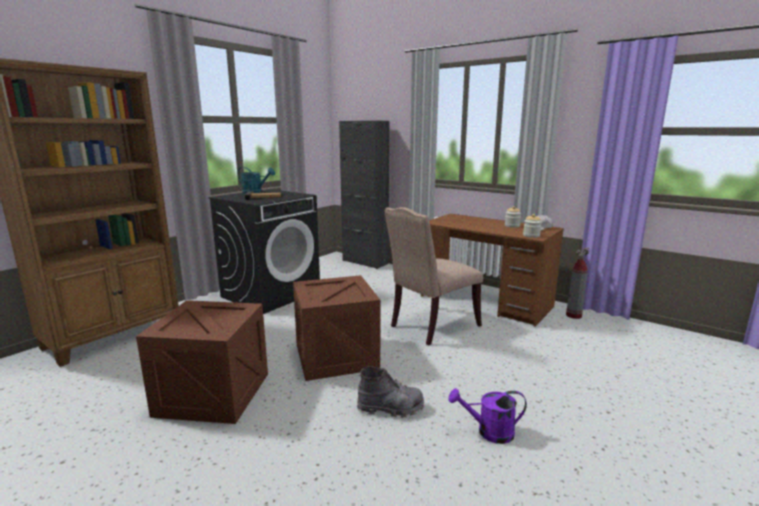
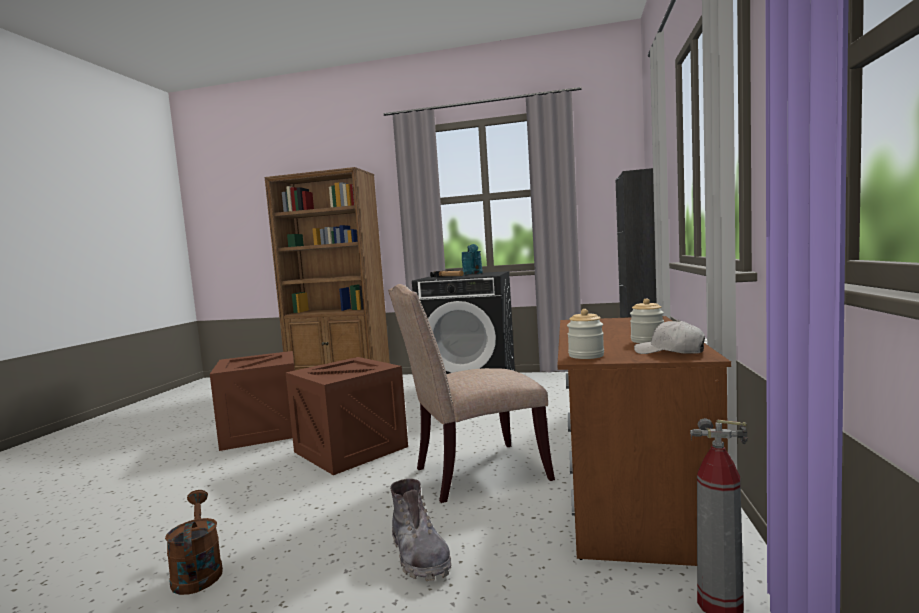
camera: 65 degrees right, 10 degrees down
grey boot [357,366,424,418] -> grey boot moved to [390,479,452,581]
beige chair [384,207,483,346] -> beige chair turned 45 degrees counterclockwise [388,284,555,503]
purple watering can [449,388,527,444] -> brown watering can [165,490,223,595]

